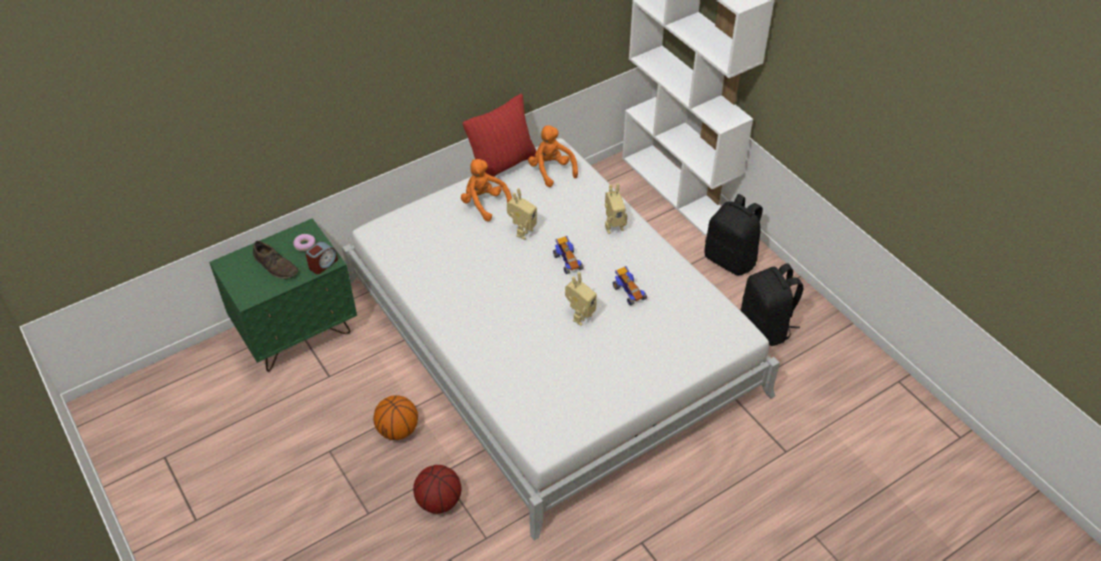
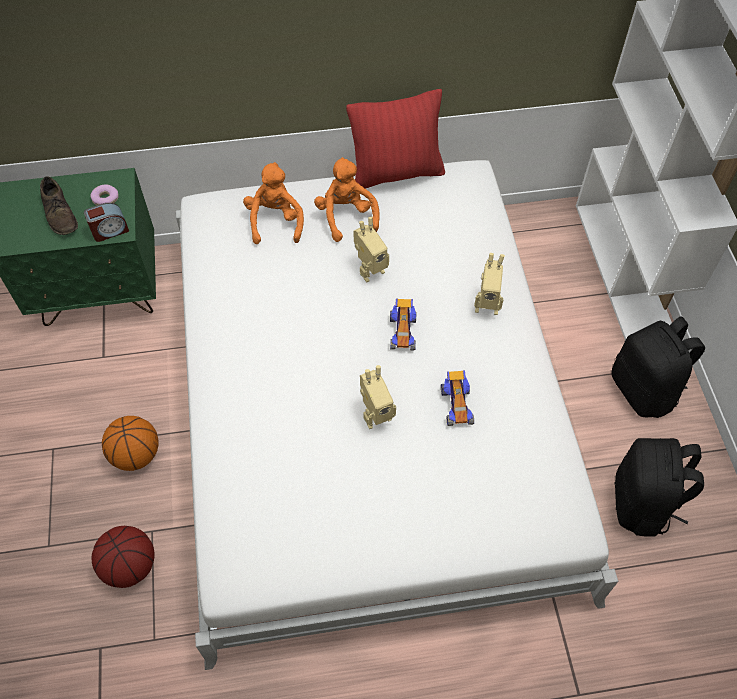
camera: 25 degrees right, 10 degrees up
orange plush toy [528,125,578,187] -> orange plush toy moved to [243,162,304,244]

